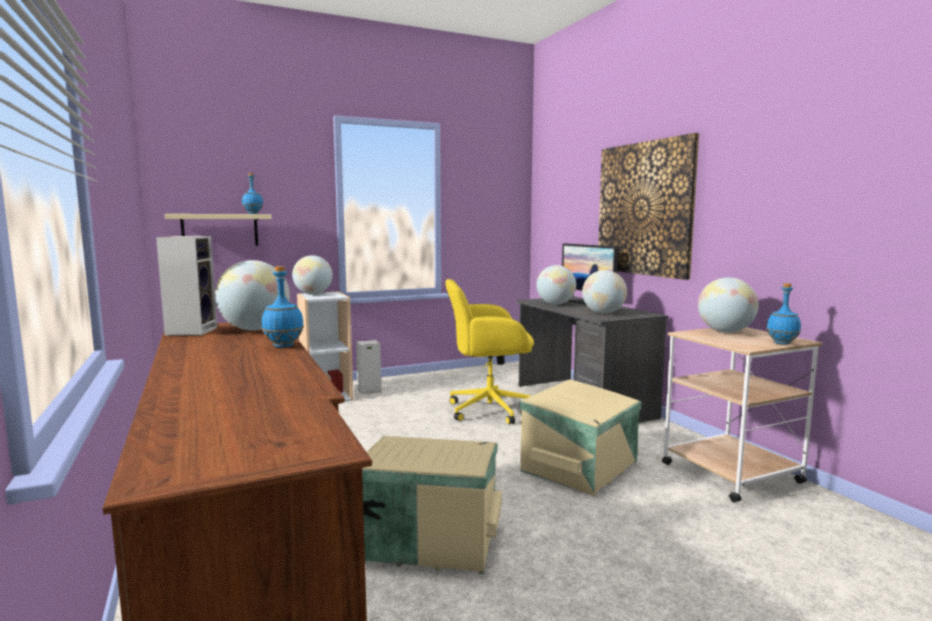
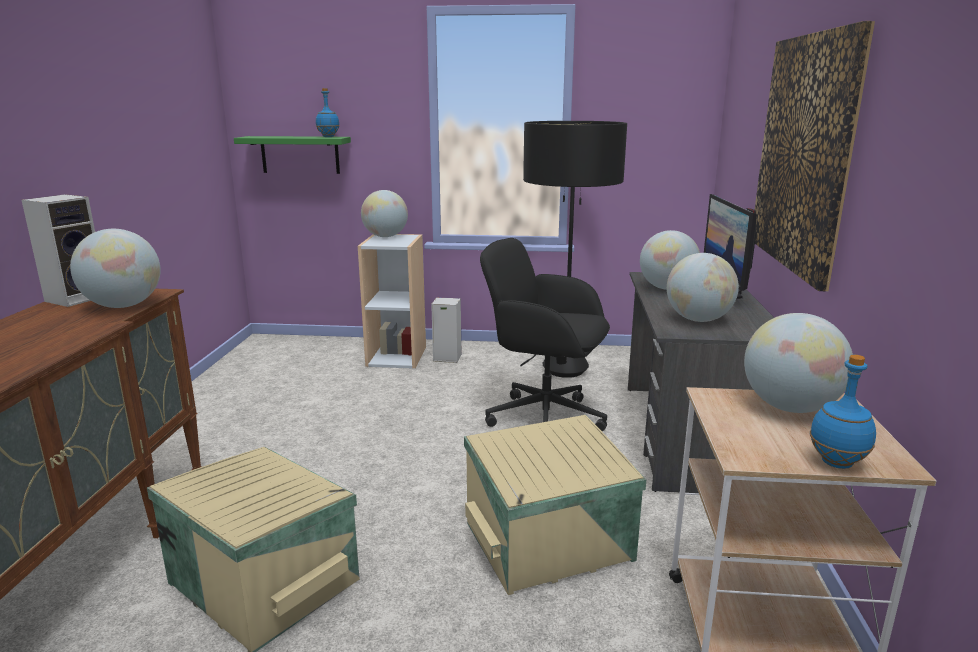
camera: 30 degrees right, 10 degrees up
beige shelf [165,214,272,246] -> green shelf [234,136,351,174]
blue bottle [261,266,304,348] -> none
yellow office chair [445,279,534,425] -> black office chair [480,238,610,431]
none -> black floor lamp [523,121,627,378]

